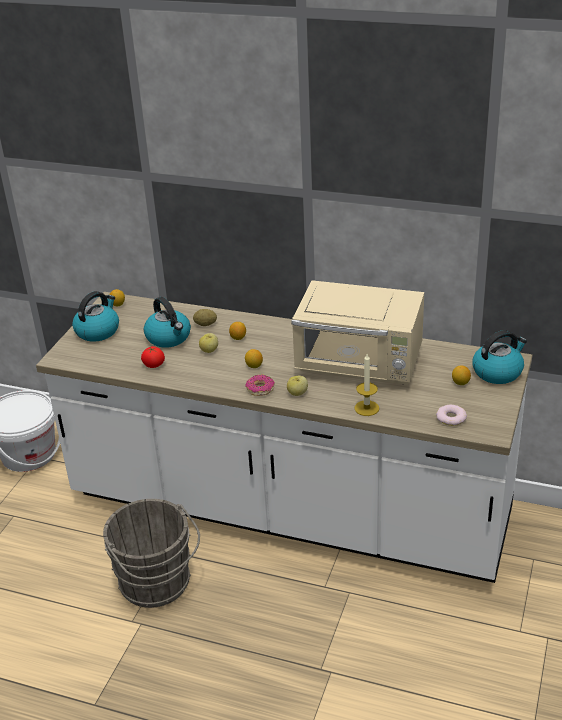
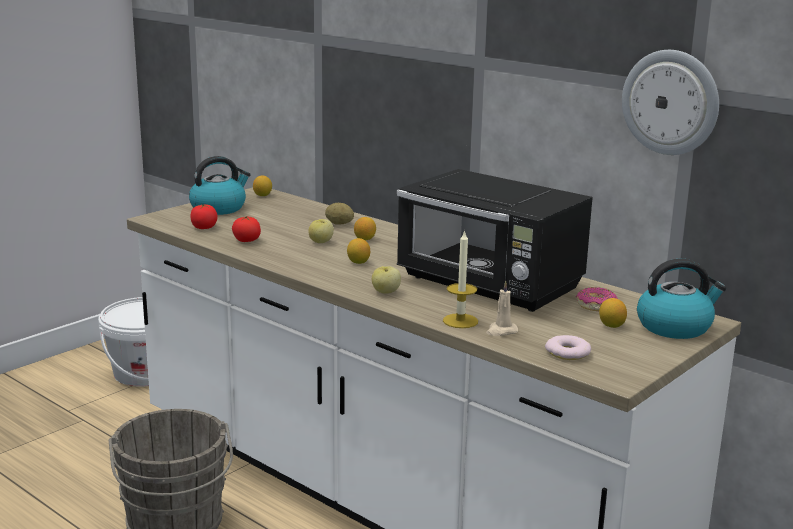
camera: 20 degrees right, 15 degrees down
kettle [144,297,191,348] -> none
donut [245,374,275,396] -> donut moved to [576,287,618,311]
beige microwave [291,280,424,385] -> black microwave [397,169,593,312]
none -> tomato [190,204,218,229]
none -> beige candle [486,281,518,336]
none -> wall clock [622,50,719,155]

